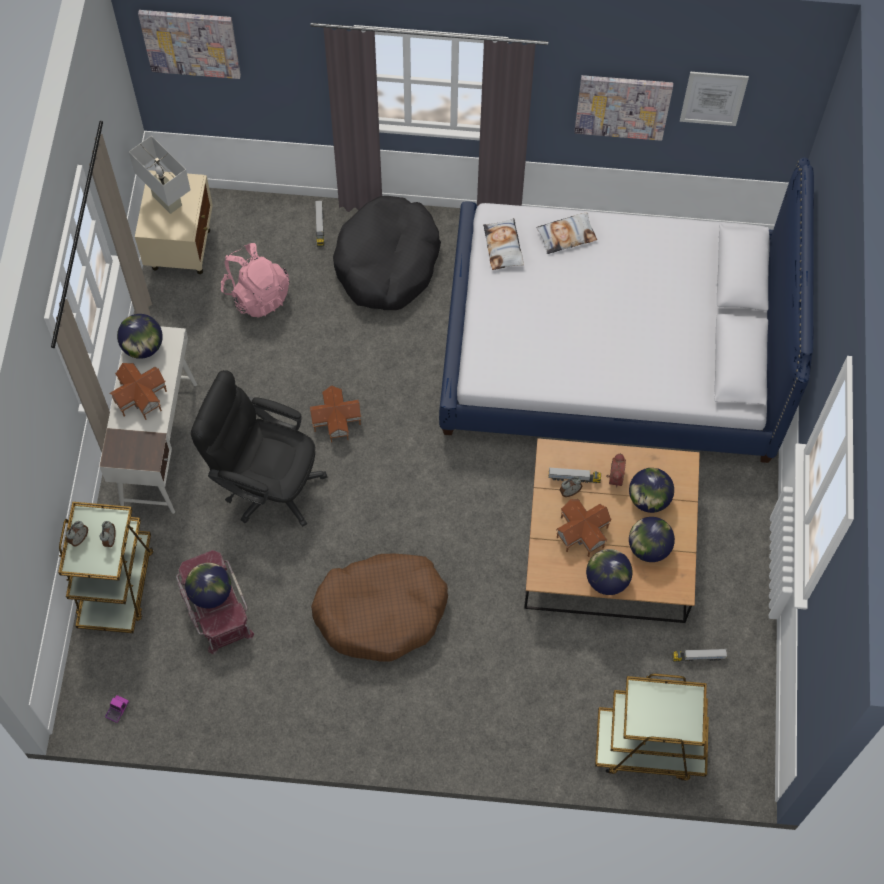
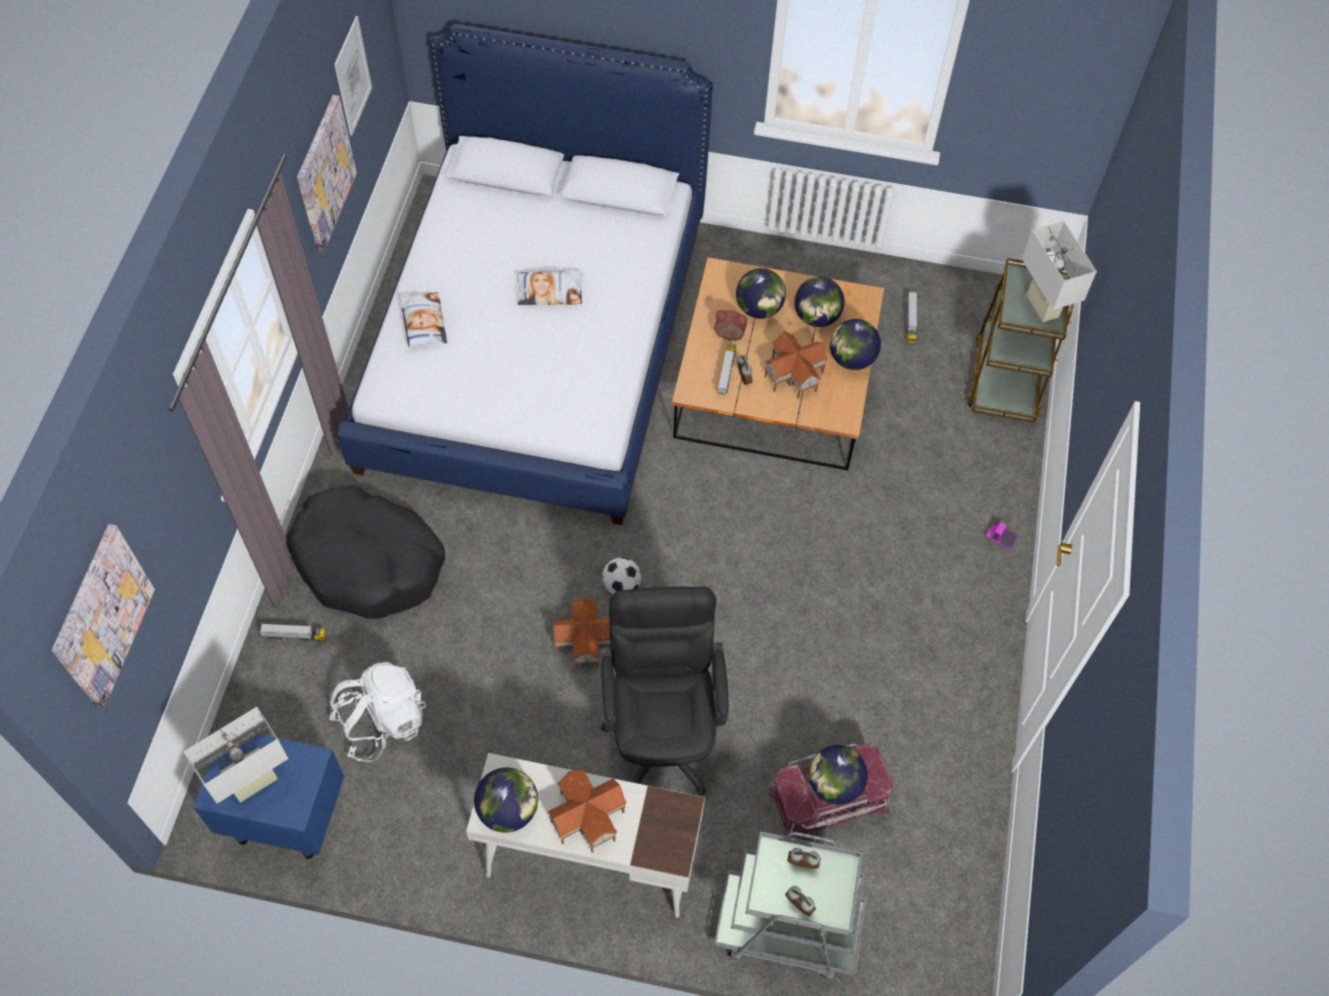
camera: 85 degrees left, 5 degrees down
brown cart [58,502,154,633] -> grey cart [714,831,867,978]
toy truck [105,695,129,723] -> toy truck moved to [986,522,1018,550]
beige nightstand [135,170,213,274] -> blue nightstand [193,734,344,859]
black office chair [191,370,327,527] -> black office chair turned 150 degrees clockwise [600,587,729,796]
pink backpack [221,243,290,318] -> white backpack [329,662,427,762]
brown dog bed [311,554,448,662] -> none
pillow [483,218,524,270] -> pillow moved to [517,271,583,305]
none -> football [602,557,641,595]
none -> white table lamp [1022,221,1097,322]

